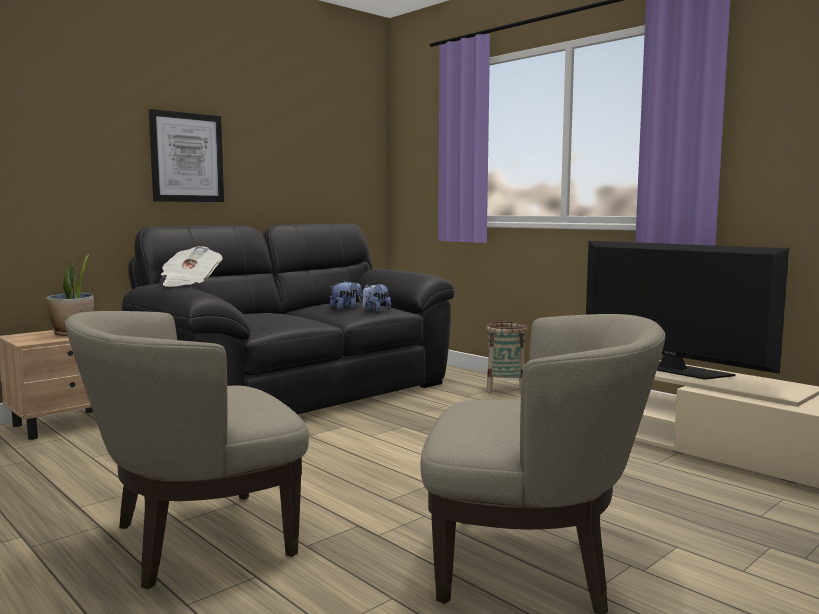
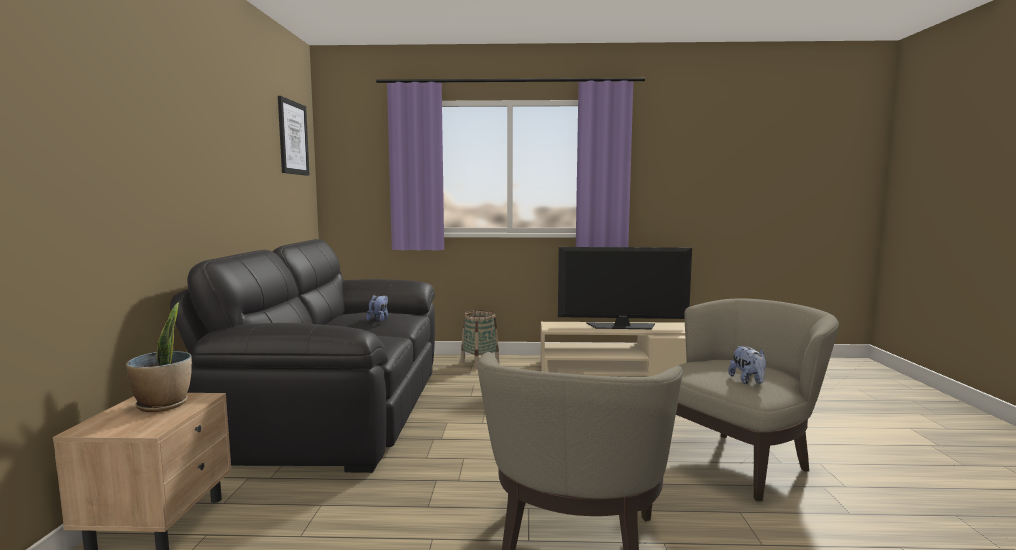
camera: 45 degrees left, 0 degrees up
picture [149,109,224,202] -> picture moved to [278,96,310,176]
newspaper [161,246,222,287] -> none
plush toy [362,283,391,312] -> plush toy moved to [728,346,766,384]

